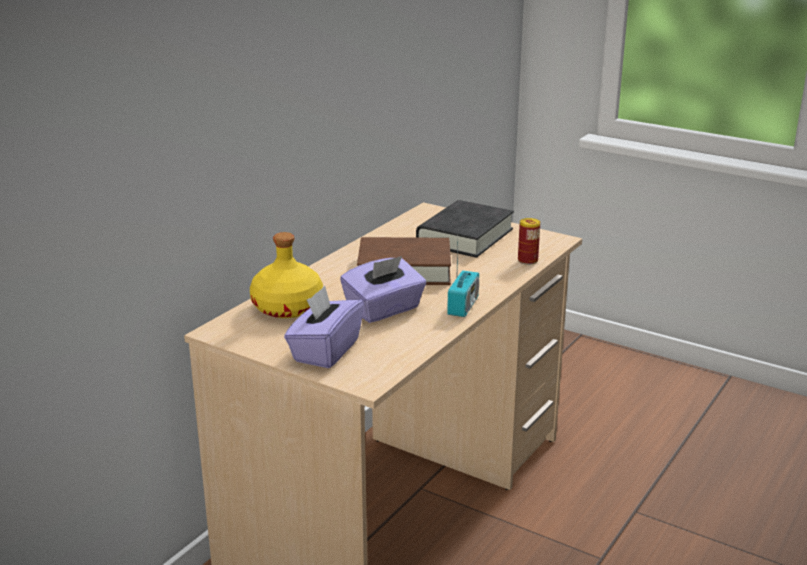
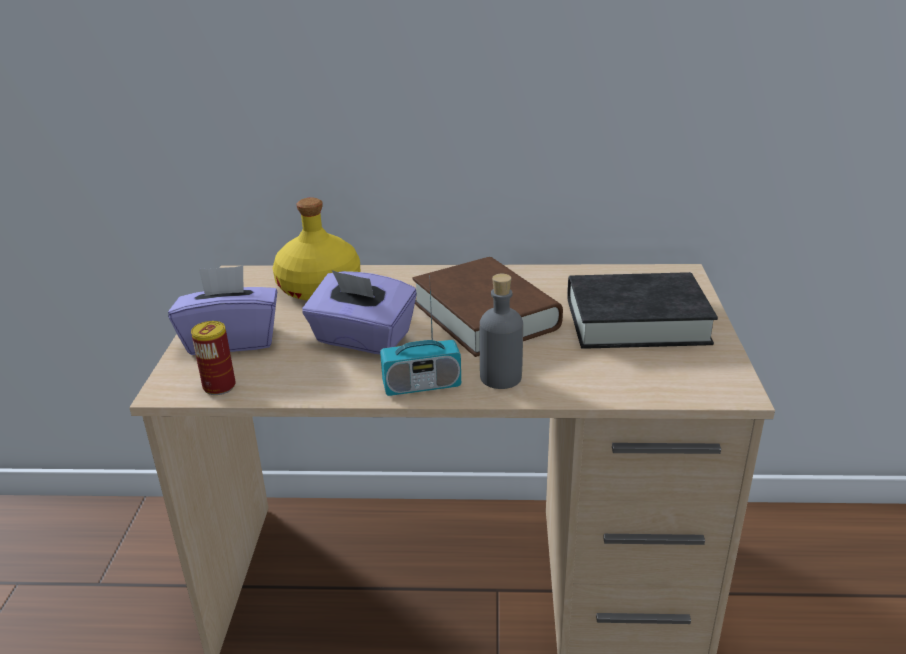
camera: 60 degrees right, 5 degrees up
can [518,218,540,265] -> can moved to [191,321,236,395]
none -> grey bottle [480,274,523,389]

